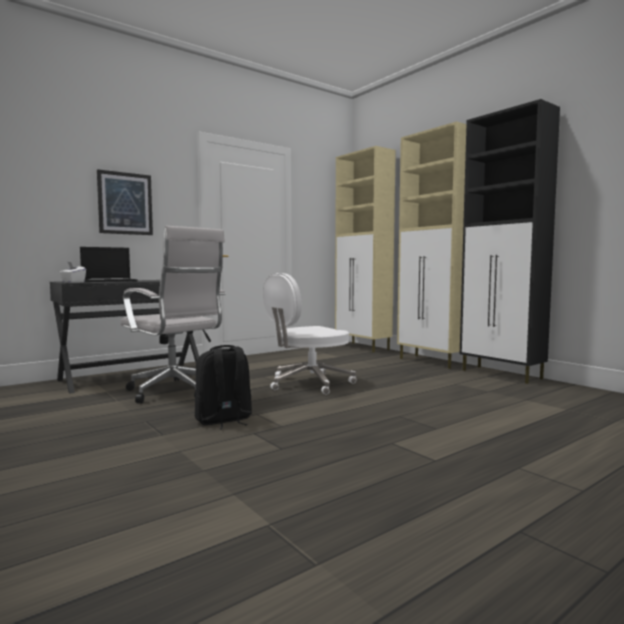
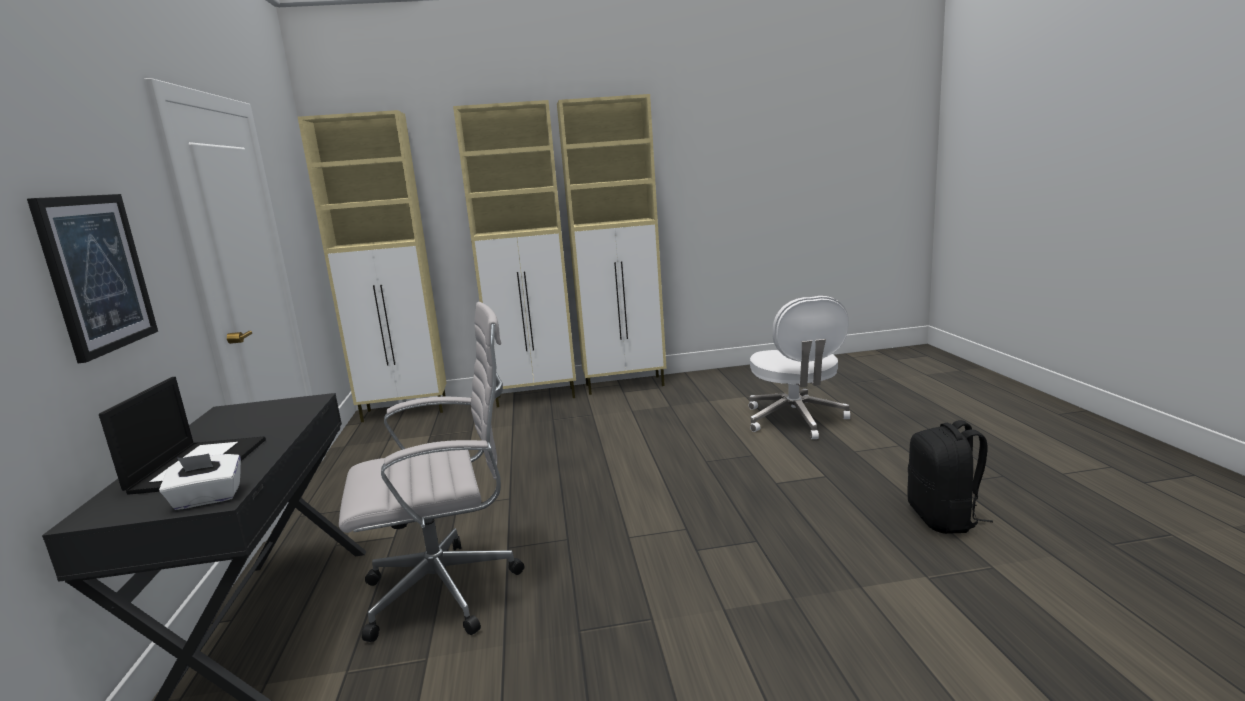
camera: 60 degrees left, 10 degrees up
black backpack [195,345,252,430] -> black backpack moved to [907,420,993,534]
white office chair [263,273,356,395] -> white office chair moved to [749,296,850,439]
black cabinet [460,99,560,384] -> beige cabinet [557,94,667,395]

